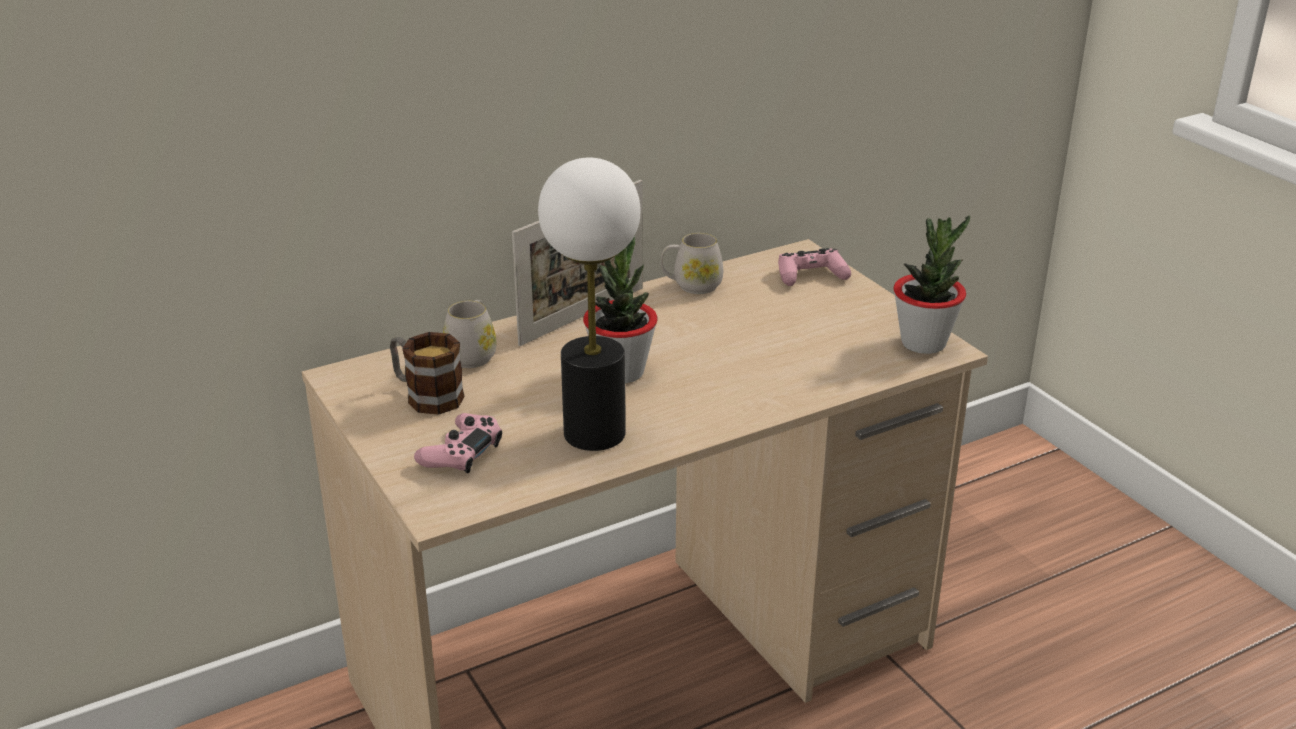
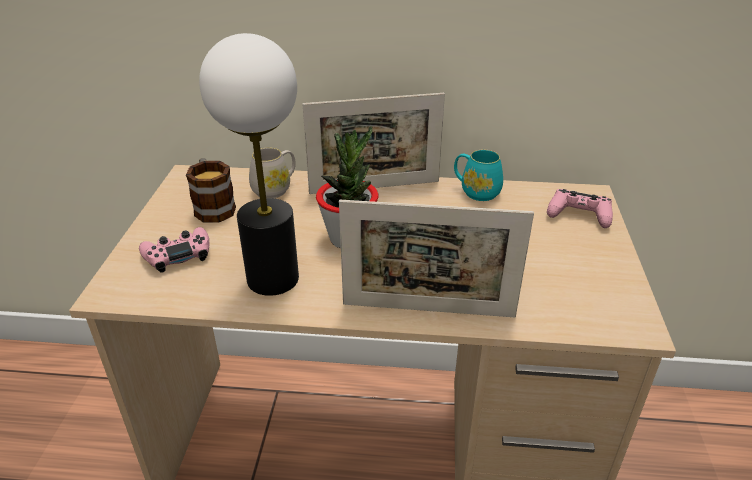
camera: 35 degrees right, 5 degrees up
white mug [661,233,723,294] -> turquoise mug [454,150,503,201]
potted plant [894,215,970,354] -> none
none -> picture frame [339,200,534,317]

